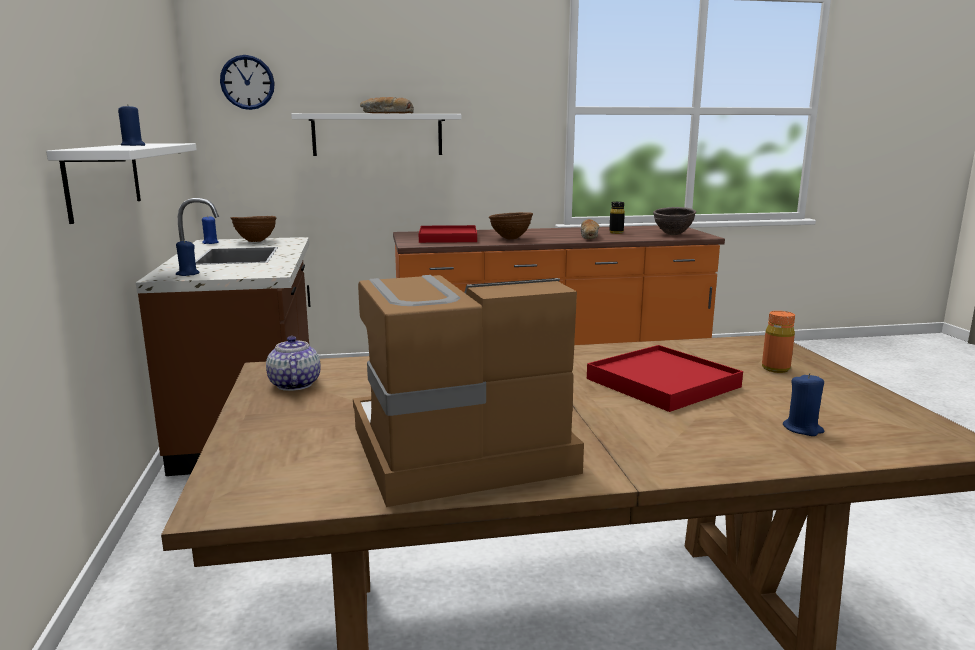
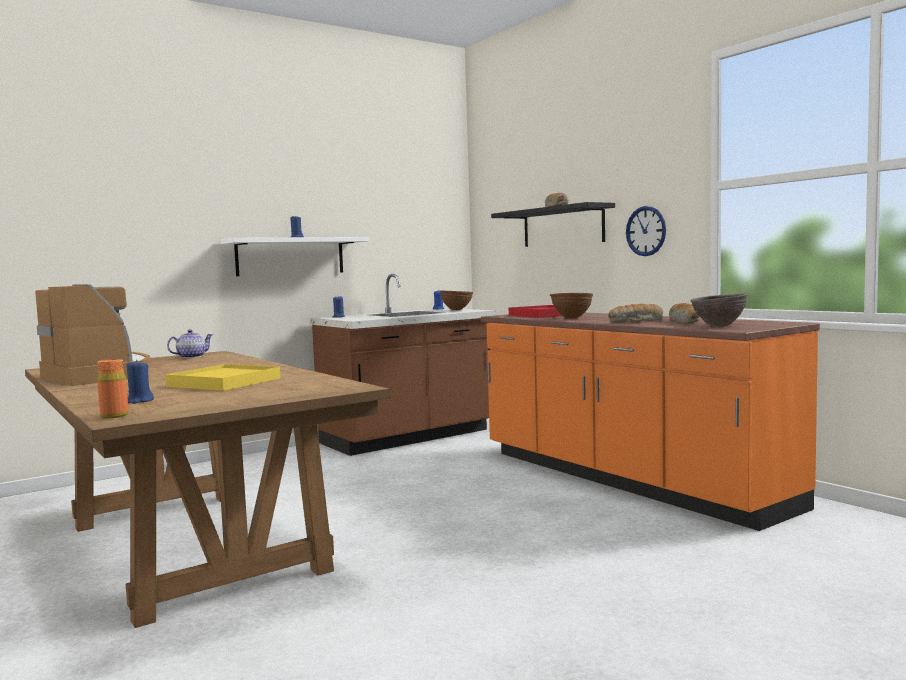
camera: 65 degrees right, 10 degrees down
wall clock [220,55,275,110] -> wall clock moved to [626,206,666,256]
white shelf [291,113,461,156] -> black shelf [491,202,615,247]
red tray [587,345,743,412] -> yellow tray [165,364,280,391]
black bottle [609,202,625,234] -> bread [669,303,700,323]
orange bottle [762,311,795,373] -> orange bottle moved to [97,359,129,418]

